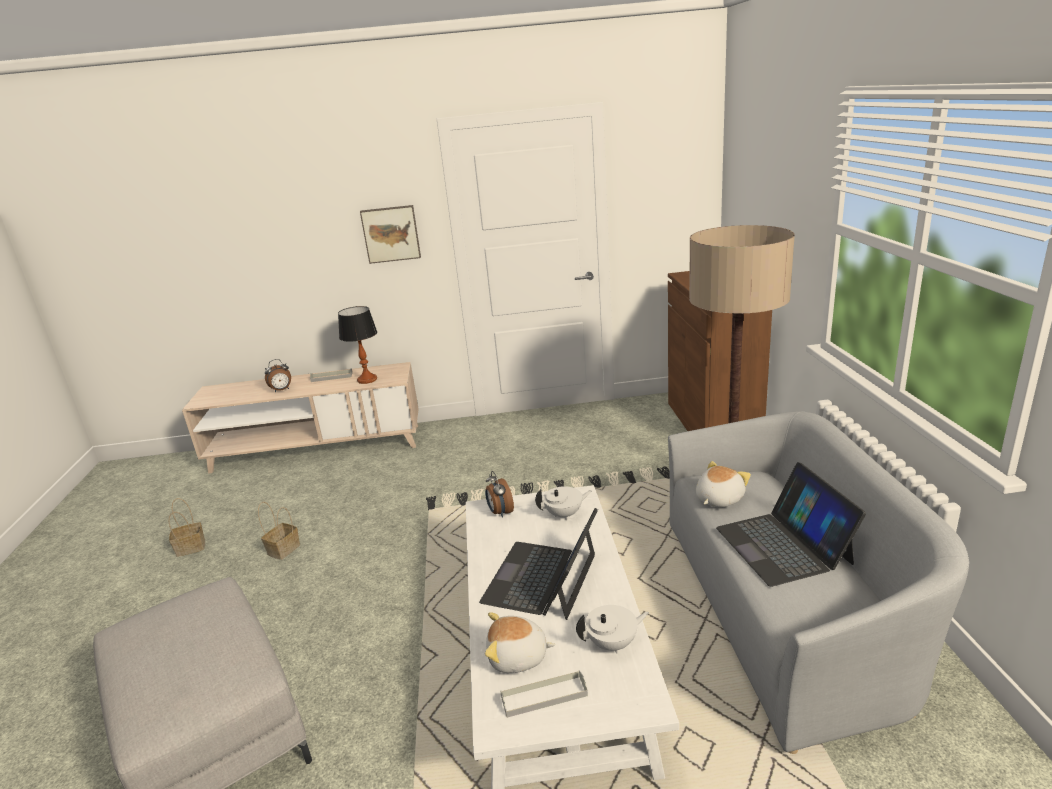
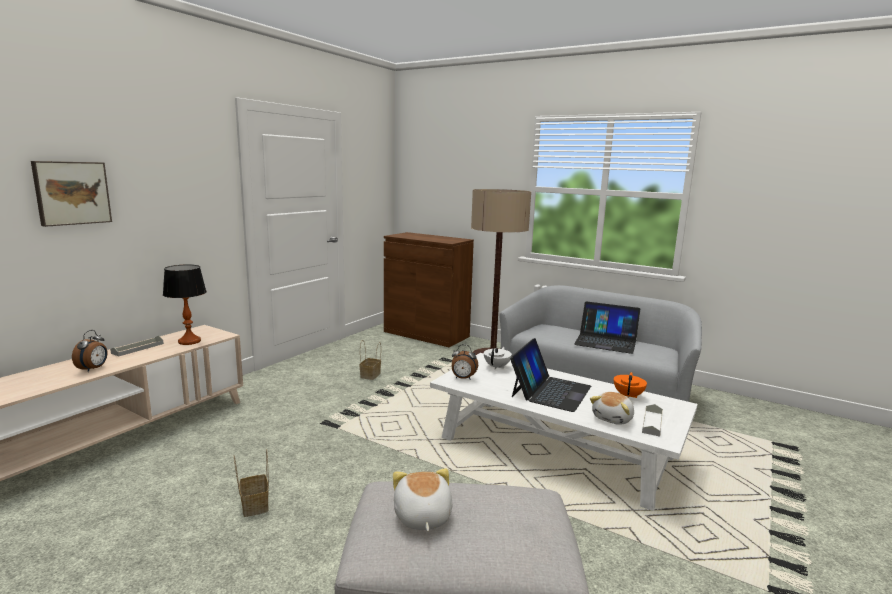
camera: 55 degrees left, 10 degrees down
basket [168,498,205,557] -> basket moved to [359,340,381,380]
picture [360,205,421,264] -> picture moved to [31,161,112,227]
laptop [479,508,598,620] -> laptop turned 120 degrees counterclockwise [510,338,591,412]
white teapot [576,605,649,654] -> orange teapot [614,372,647,398]
plush toy [696,461,751,507] -> plush toy moved to [393,468,453,532]

